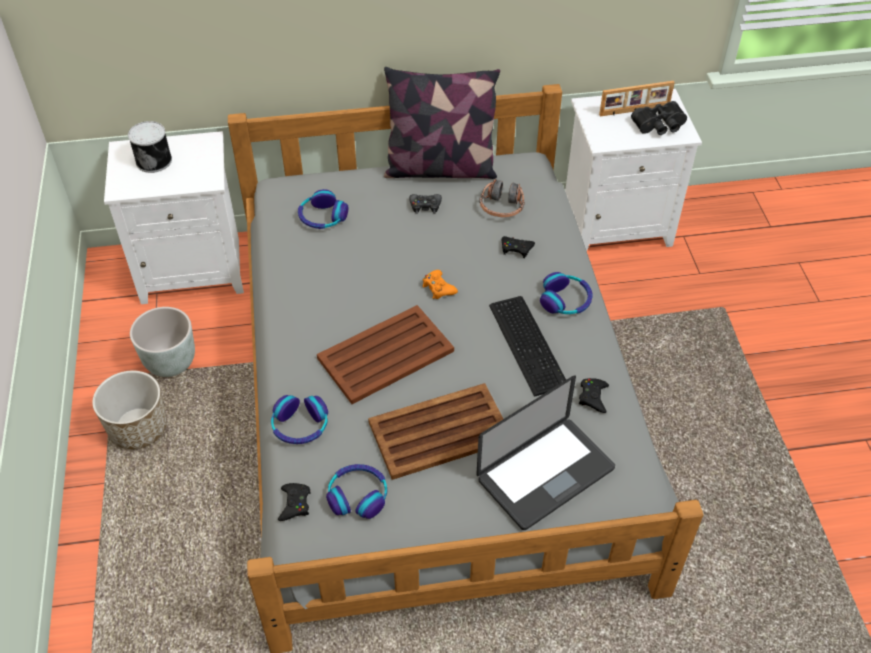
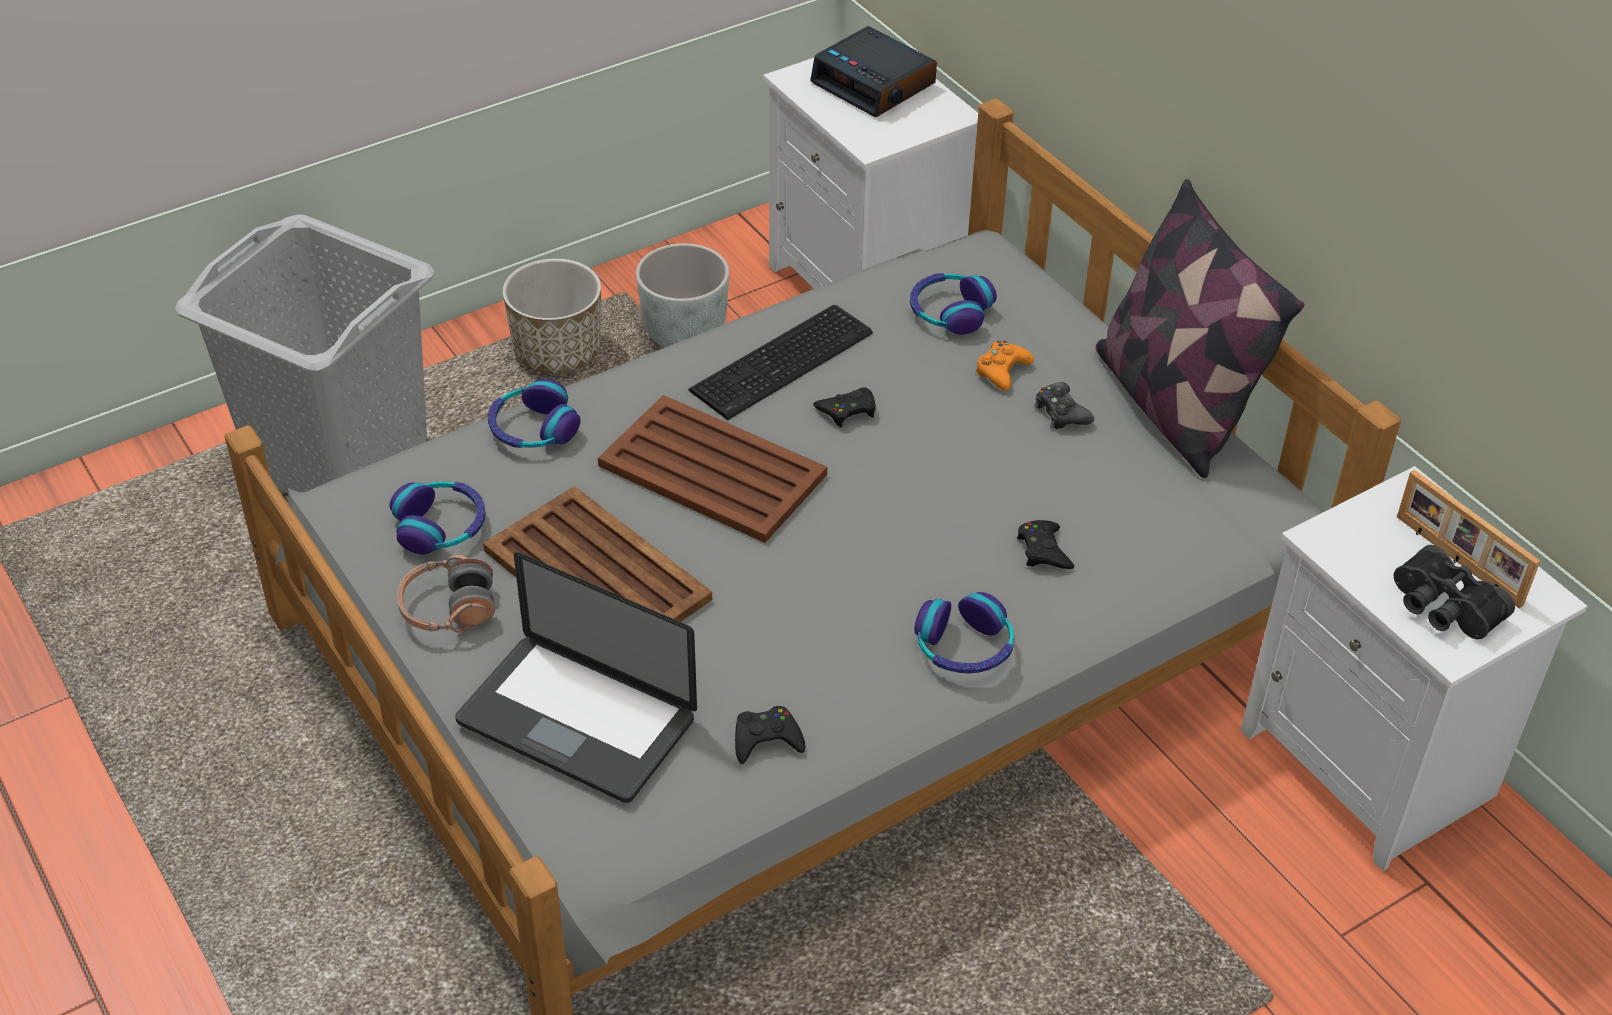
camera: 65 degrees right, 5 degrees down
can [128,121,172,173] -> alarm clock [810,26,937,117]
black game controller [278,483,311,521] -> black game controller moved to [813,387,876,427]
orange game controller [422,270,458,299] -> orange game controller moved to [975,341,1034,391]
headphones [479,179,525,217] -> headphones moved to [397,554,495,633]
keyboard [489,296,566,397] -> keyboard moved to [688,305,873,420]
none -> grey laundry basket [175,214,434,493]

